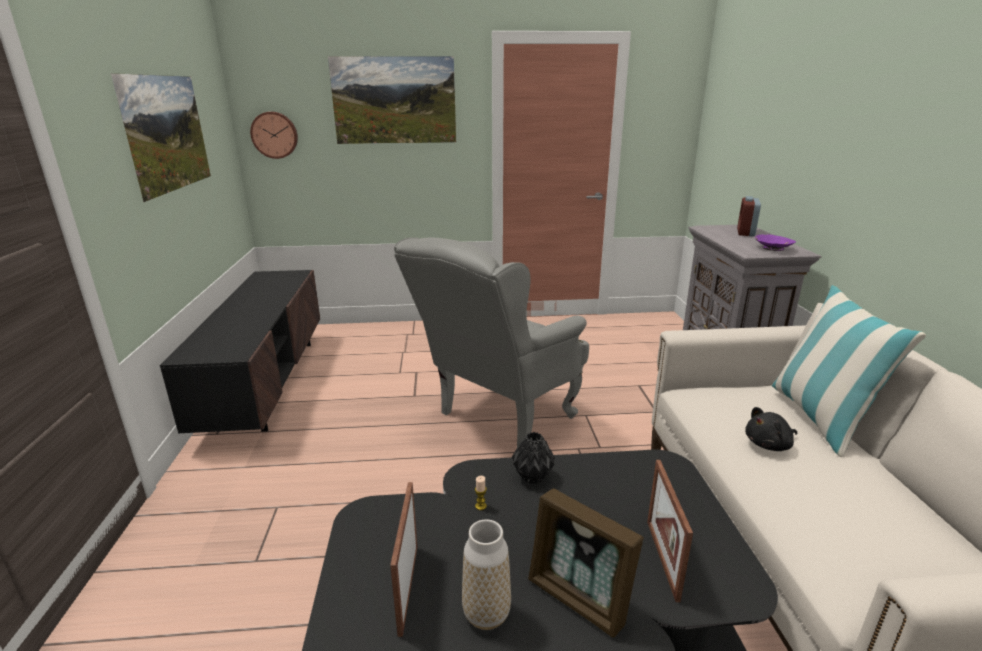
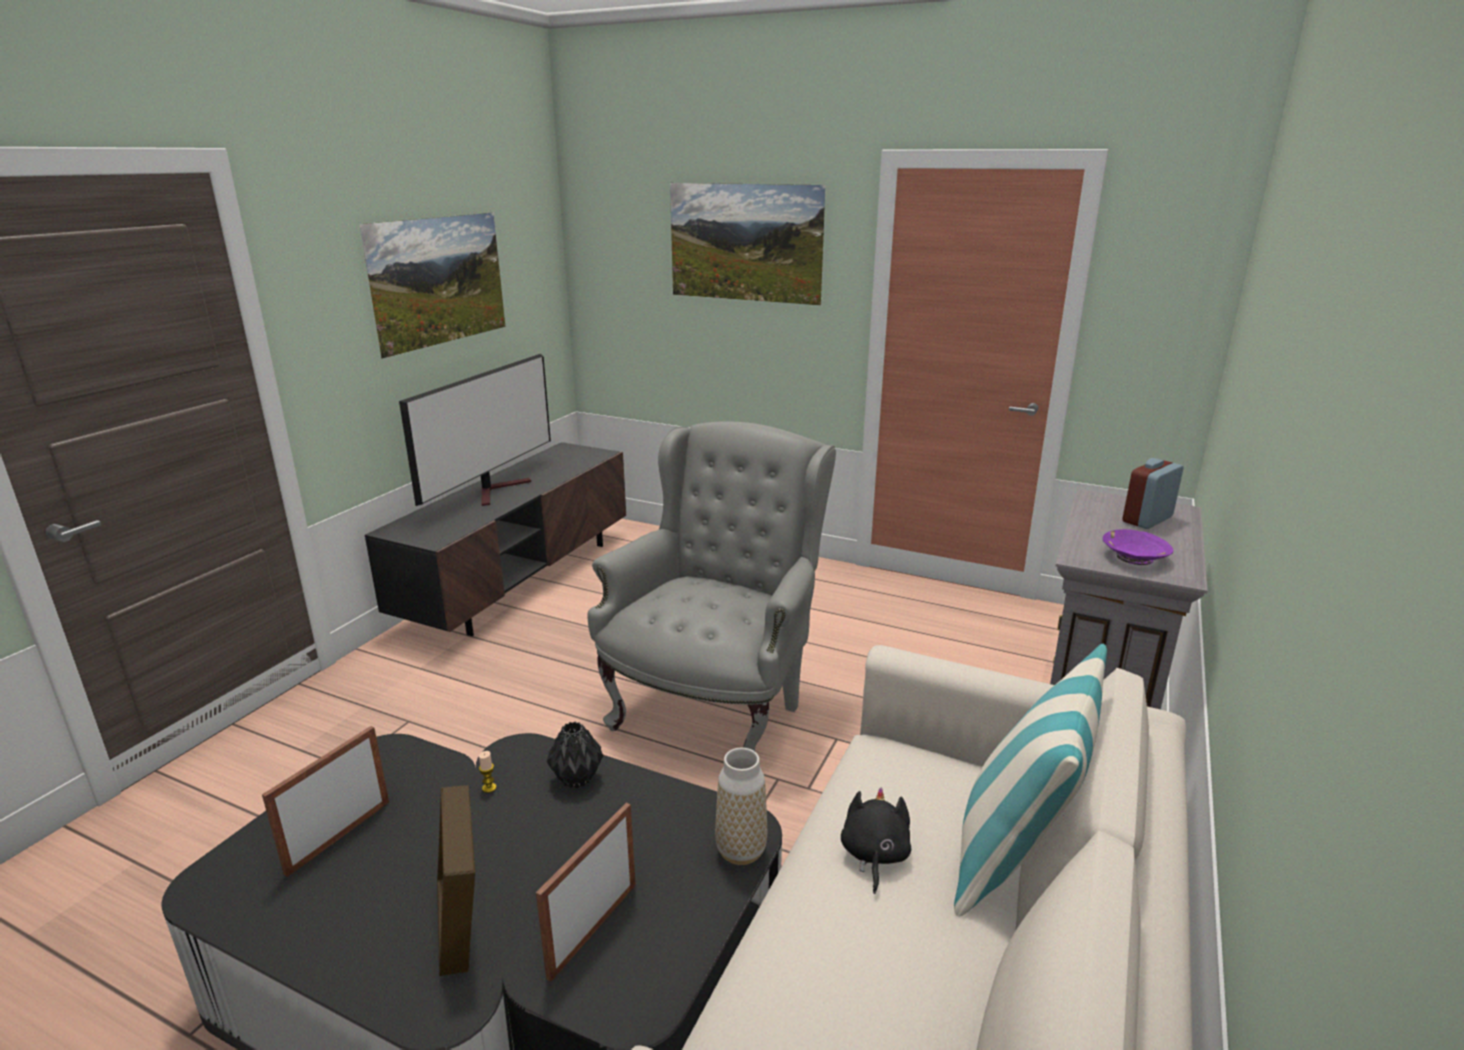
camera: 30 degrees right, 0 degrees up
wall clock [250,112,298,159] -> none
grey armchair [394,237,589,448] -> grey armchair turned 135 degrees clockwise [587,421,836,751]
vase [462,519,511,630] -> vase moved to [715,747,767,865]
black plush toy [745,407,797,451] -> black plush toy turned 90 degrees clockwise [841,787,911,894]
none -> television [399,354,551,506]

